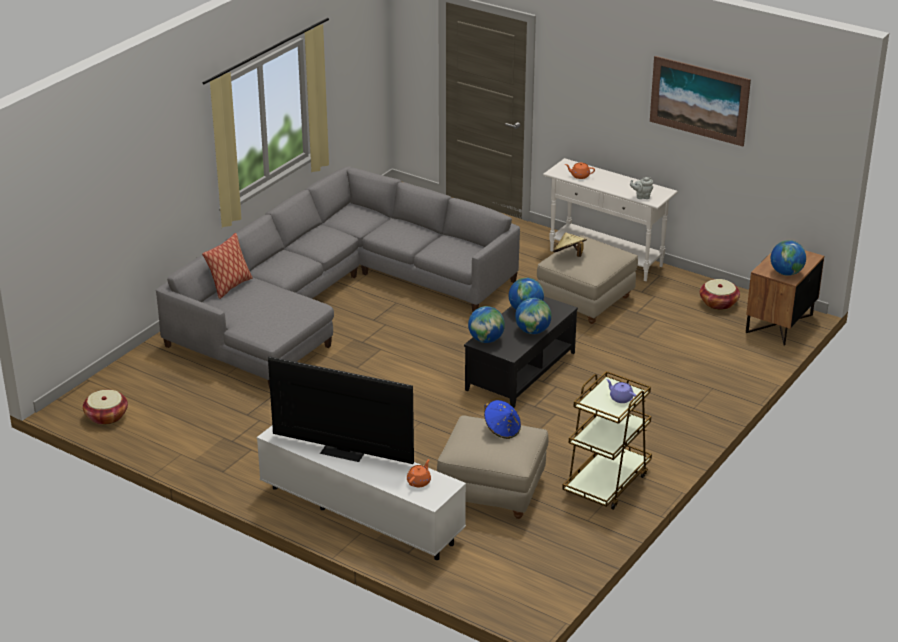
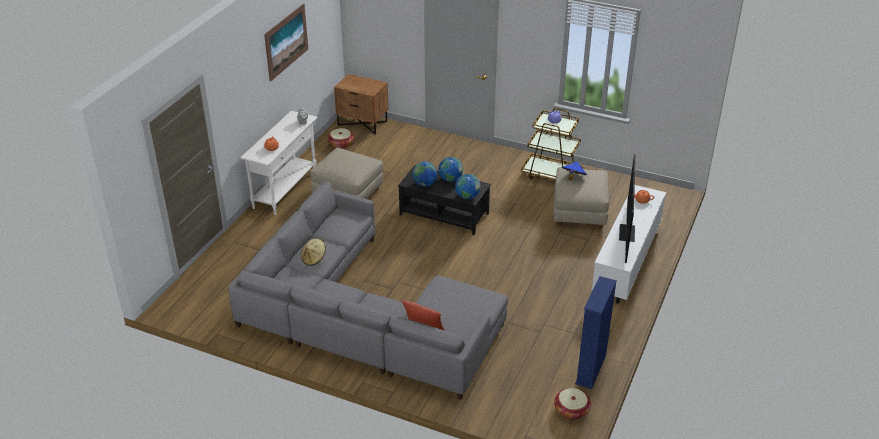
camera: 100 degrees left, 5 degrees up
beige hat [553,233,587,257] -> beige hat moved to [301,239,326,266]
globe [771,240,806,276] -> none
none -> blue bookcase [575,276,617,389]

